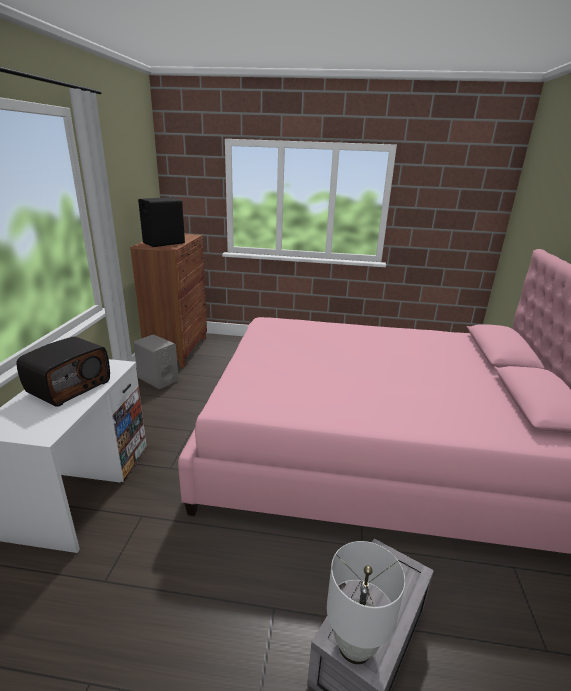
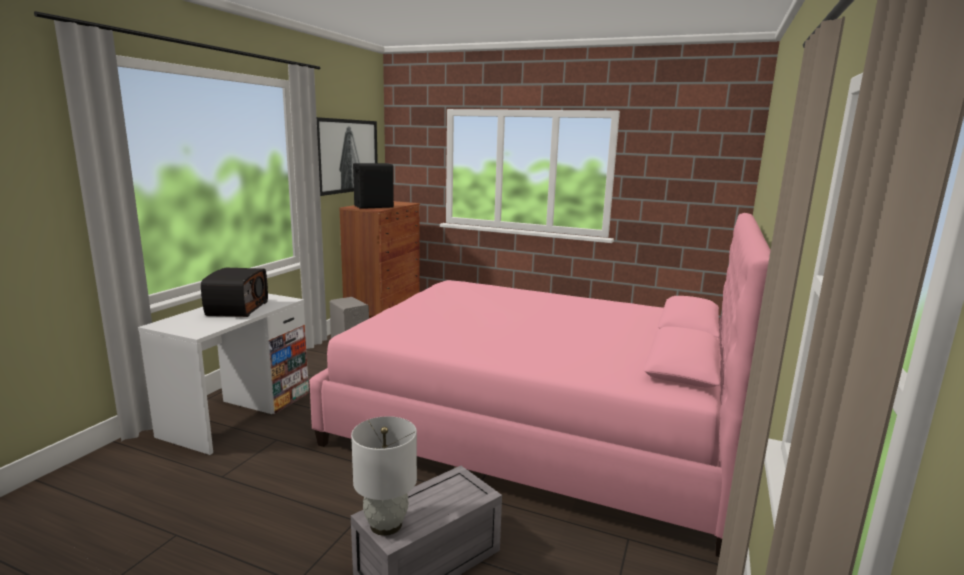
camera: 15 degrees right, 10 degrees down
radio [16,337,110,407] -> radio turned 45 degrees counterclockwise [201,268,268,317]
none -> picture [317,117,378,196]

